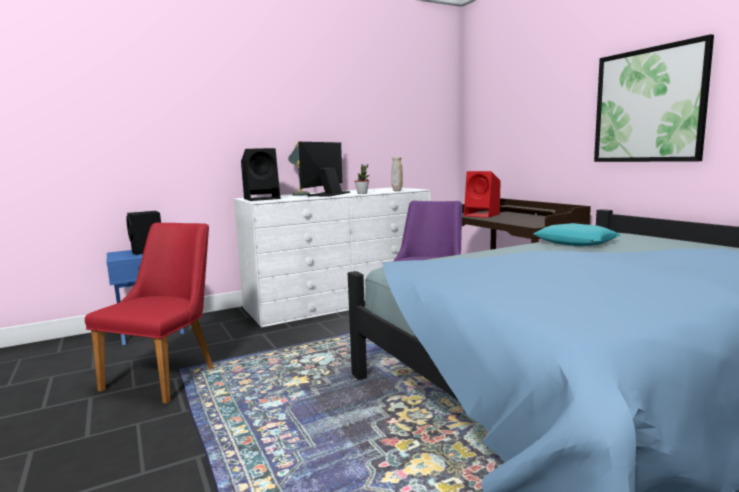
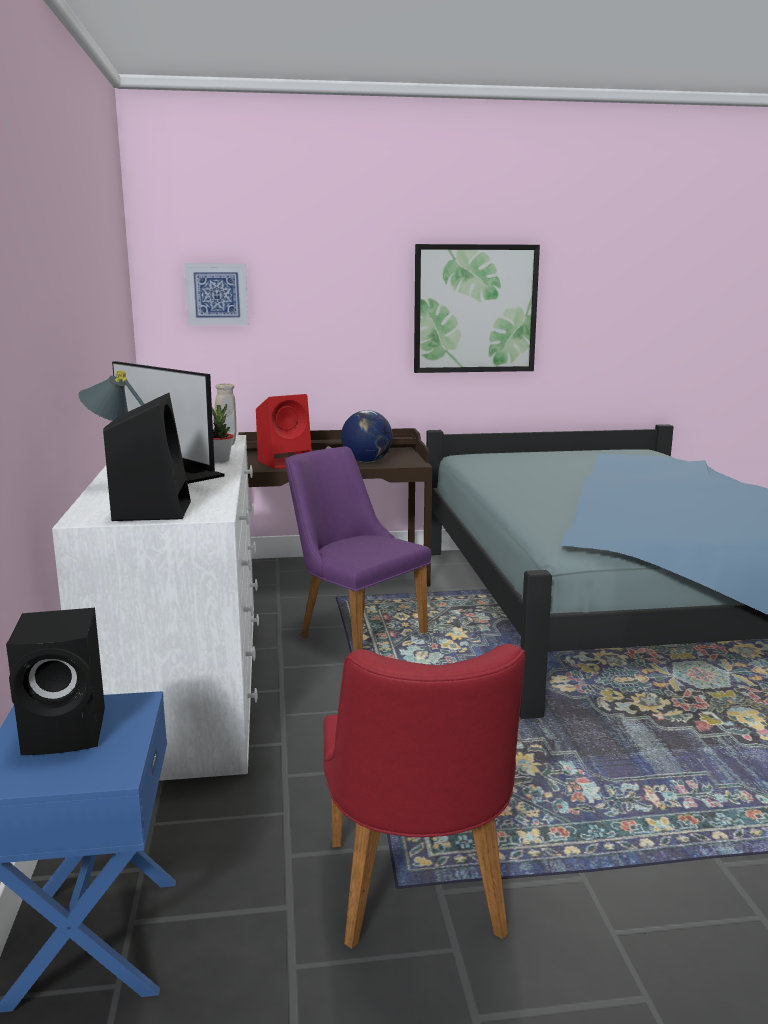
camera: 70 degrees left, 5 degrees up
red chair [85,222,214,404] -> red chair turned 135 degrees counterclockwise [324,644,526,949]
turquoise pillow [534,223,621,246] -> none
none -> picture [184,263,248,326]
none -> globe [341,410,393,462]

